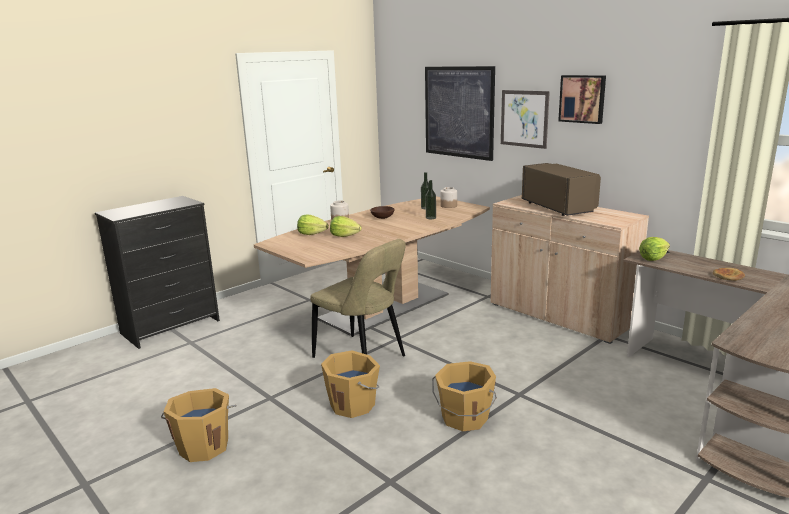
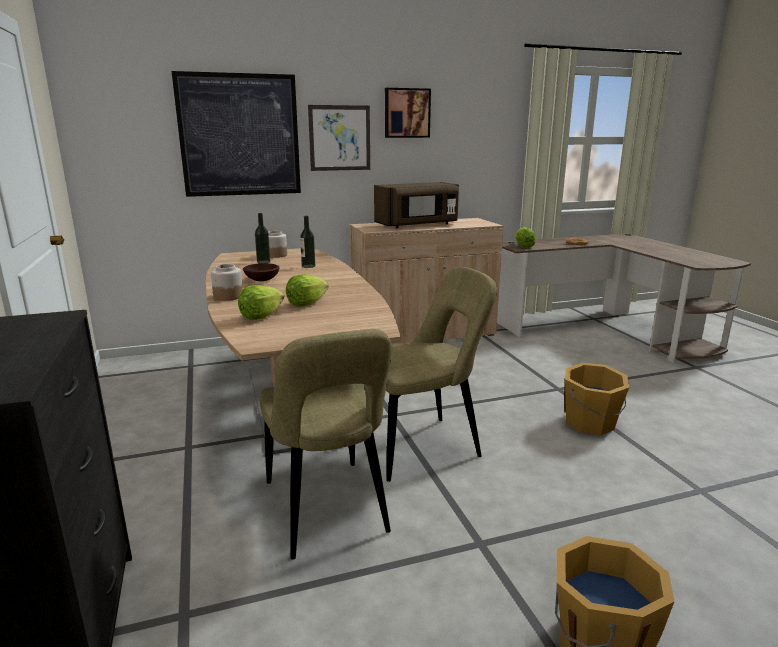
camera: 65 degrees left, 0 degrees up
orange bucket [321,350,380,418] -> none
brown microwave [522,163,601,216] -> brown microwave turned 150 degrees clockwise [374,182,459,228]
none -> beige chair [259,329,392,560]

